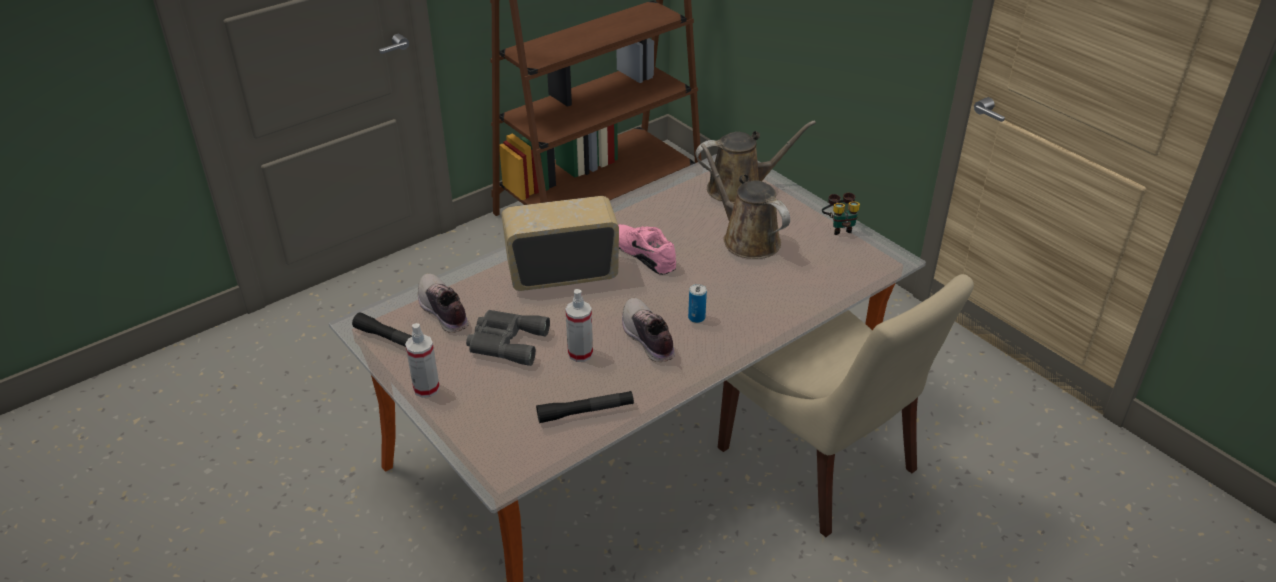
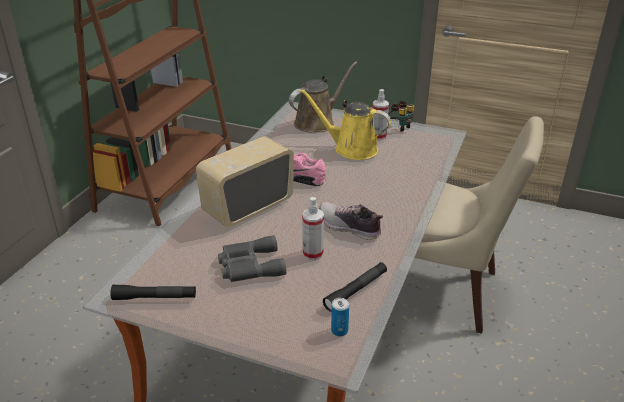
camera: 30 degrees left, 5 degrees down
spray bottle [405,323,440,398] -> spray bottle moved to [372,89,389,140]
shoe [418,273,469,333] -> none
can [688,284,707,323] -> can moved to [331,298,349,336]
brown watering can [701,143,790,259] -> yellow watering can [300,89,391,160]

